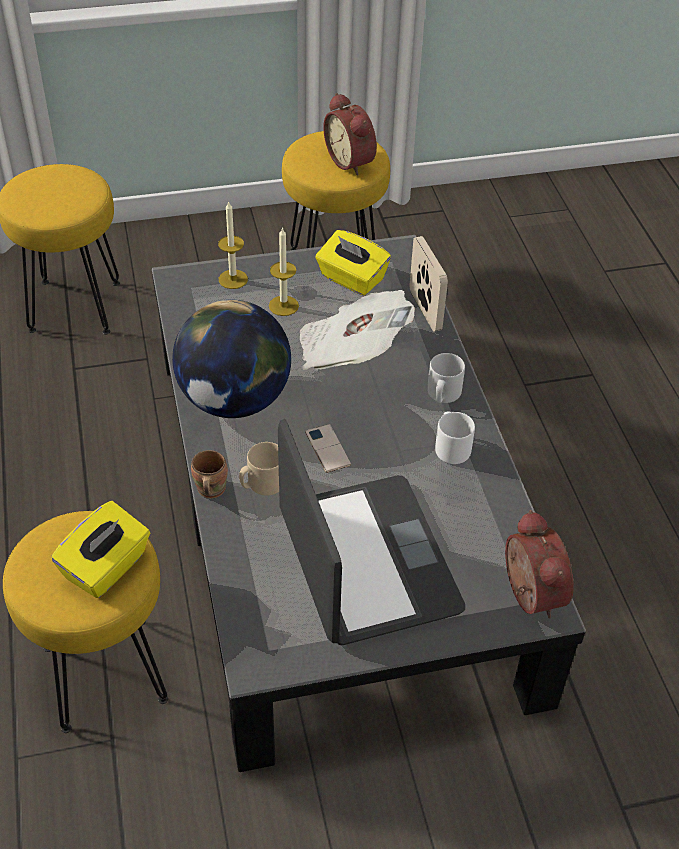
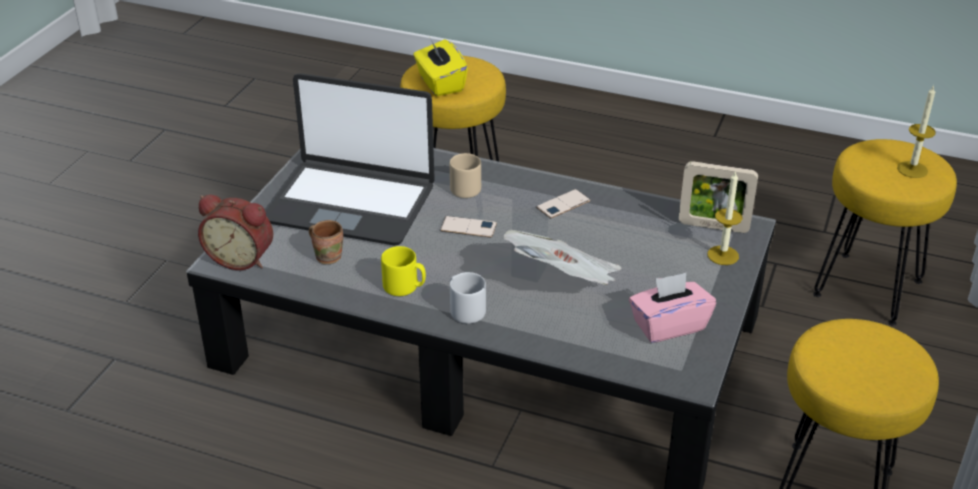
camera: 125 degrees right, 10 degrees down
globe [172,300,291,418] -> phone [536,189,591,218]
brown mug [191,450,228,498] -> brown mug moved to [309,220,343,264]
candle [269,227,299,316] -> candle moved to [897,85,936,178]
yellow tissue box [315,230,391,296] -> pink tissue box [629,273,716,343]
alarm clock [323,93,377,176] -> none
picture frame [410,236,448,332] -> picture frame moved to [679,161,758,233]
white mug [435,412,475,464] -> yellow mug [381,246,426,296]

